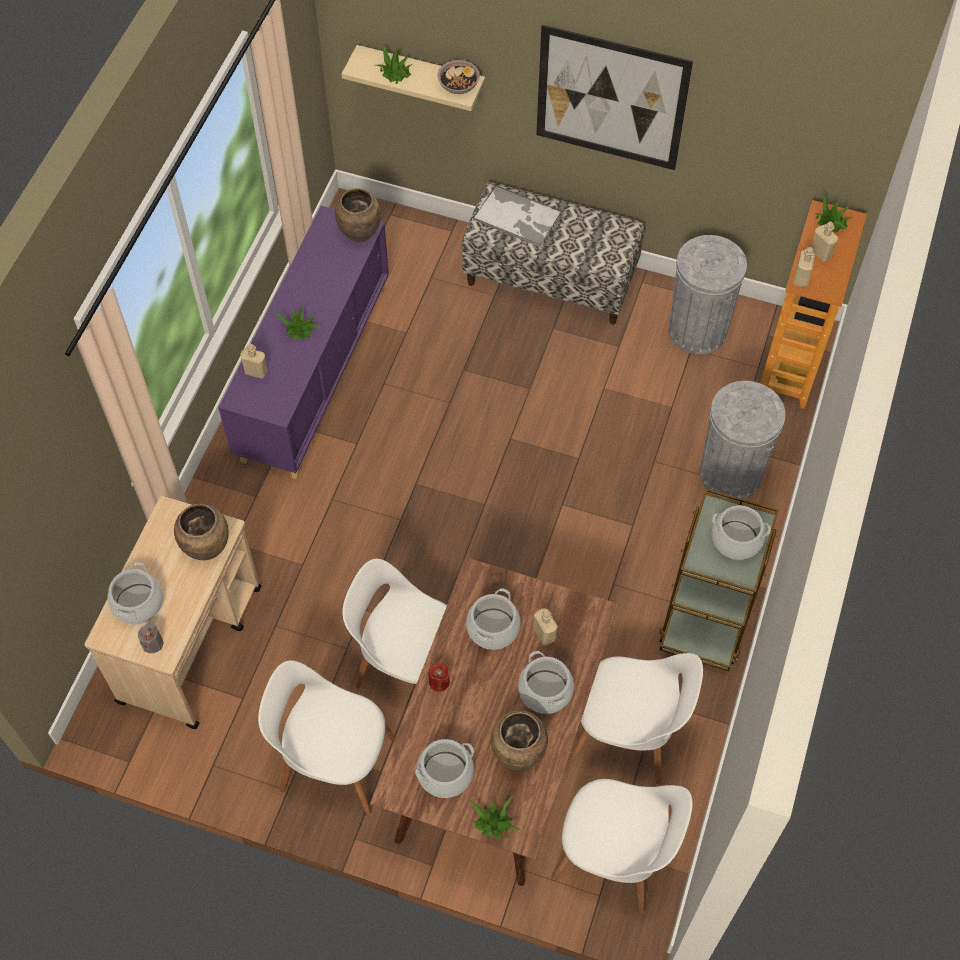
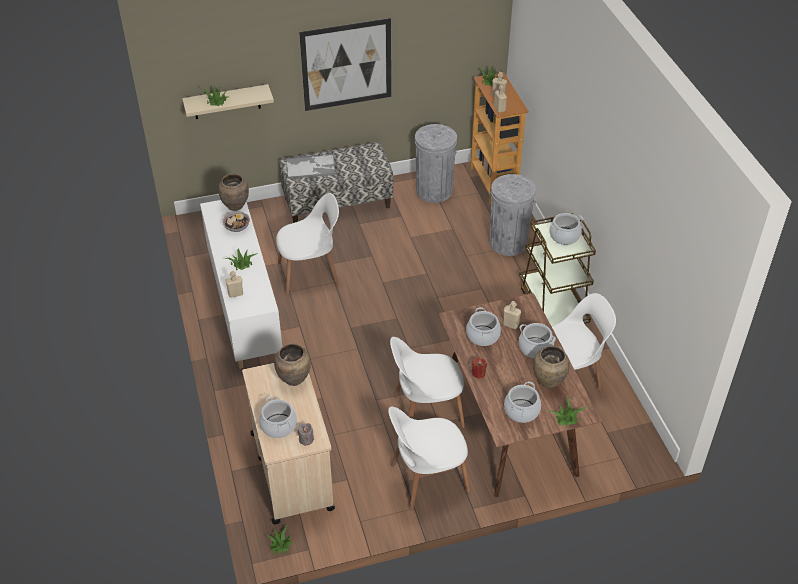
camera: 35 degrees left, 15 degrees down
purple cabinet [218,206,389,479] -> white cabinet [200,200,282,368]
bowl [437,60,480,94] -> bowl moved to [223,212,250,232]
white chair [551,779,693,915] -> white chair moved to [276,193,339,295]
none -> potted plant [266,523,294,555]

